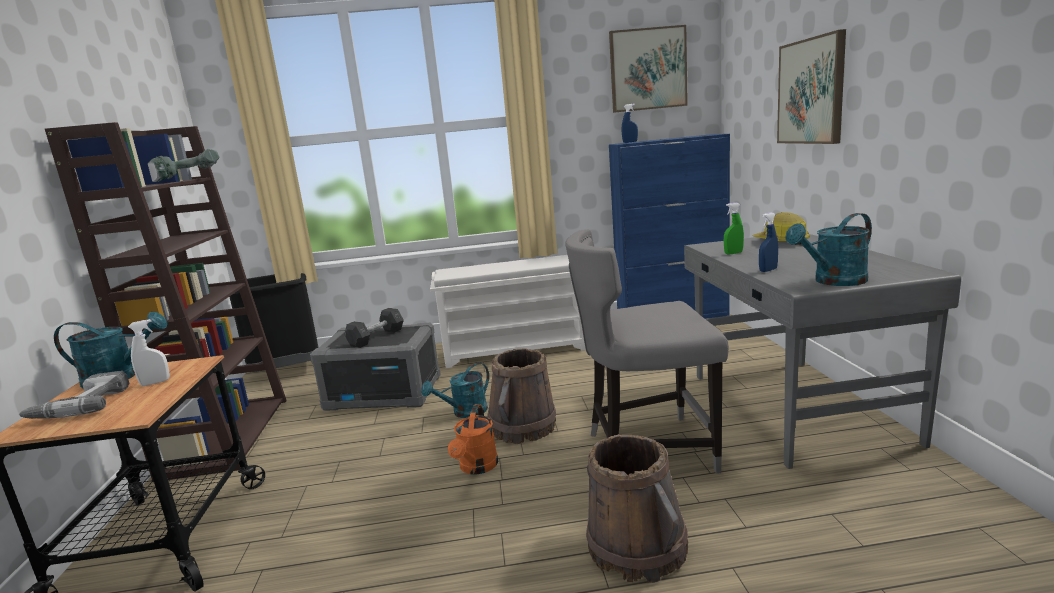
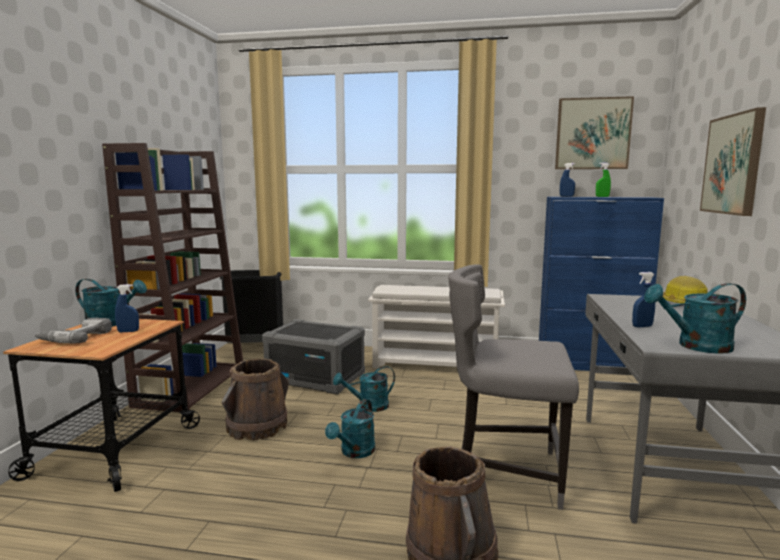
camera: 15 degrees right, 5 degrees down
white spray bottle [128,319,170,386] -> blue spray bottle [115,284,139,332]
power drill [148,149,219,182] -> none
grey dumbbell [344,308,404,348] -> none
orange watering can [448,405,498,475] -> turquoise watering can [325,399,375,458]
brown bucket [487,348,556,444] -> brown bucket moved to [222,358,289,440]
green spray bottle [724,202,744,254] -> green spray bottle moved to [596,163,611,197]

